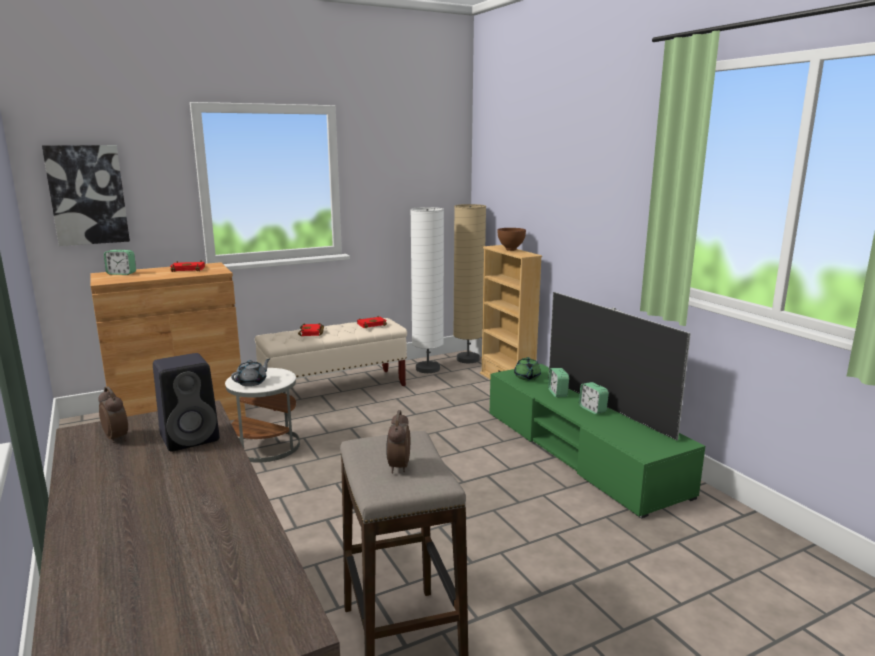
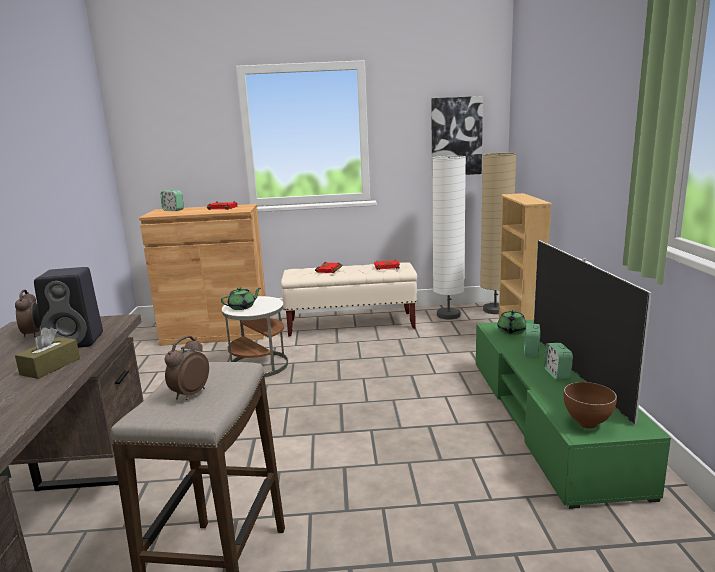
camera: 25 degrees right, 0 degrees up
picture [42,145,130,246] -> picture moved to [431,96,483,176]
grey teapot [231,359,270,386] -> green teapot [221,287,261,310]
brown bowl [498,228,526,251] -> brown bowl moved to [564,382,617,429]
none -> brown tissue box [15,327,80,379]

